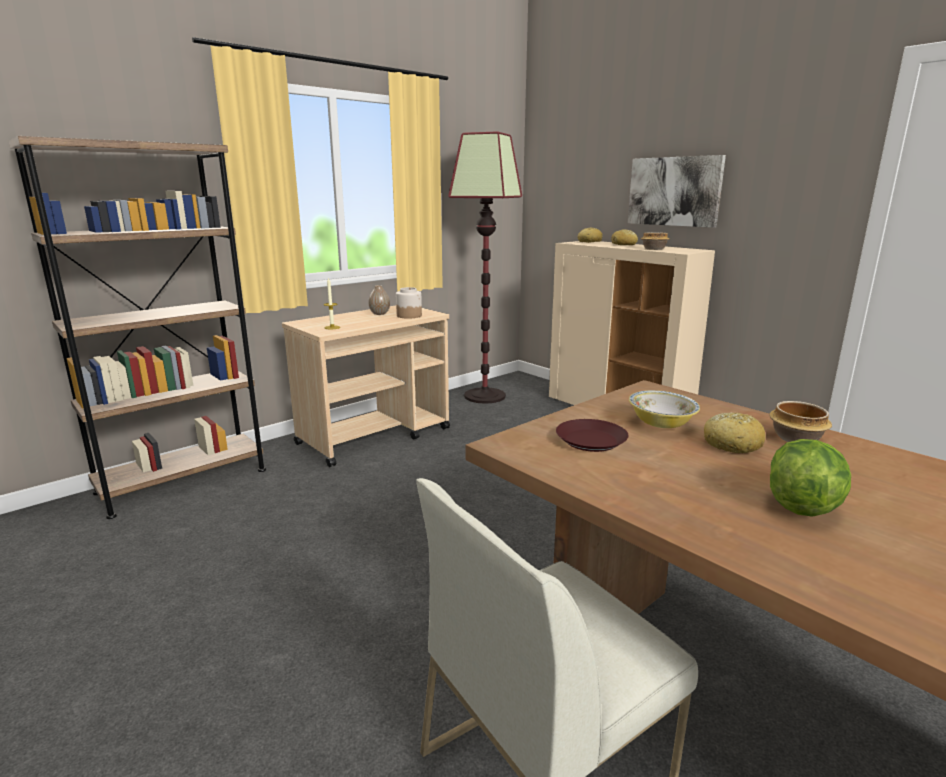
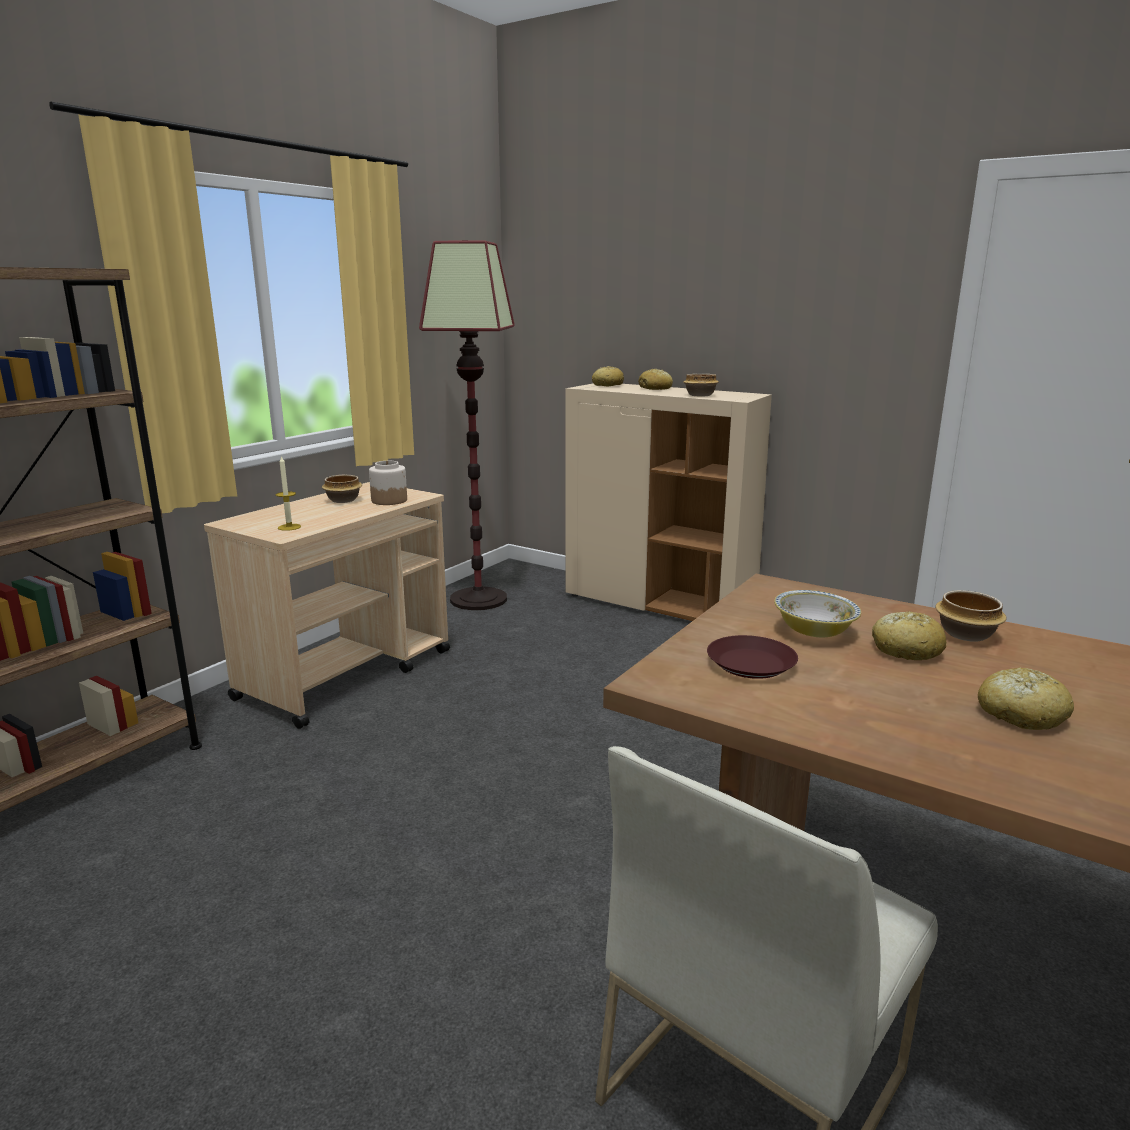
camera: 15 degrees left, 0 degrees up
vase [368,285,390,315] -> bowl [322,475,362,503]
picture [628,155,726,228] -> none
lettuce [770,439,851,517] -> bread [978,667,1074,730]

